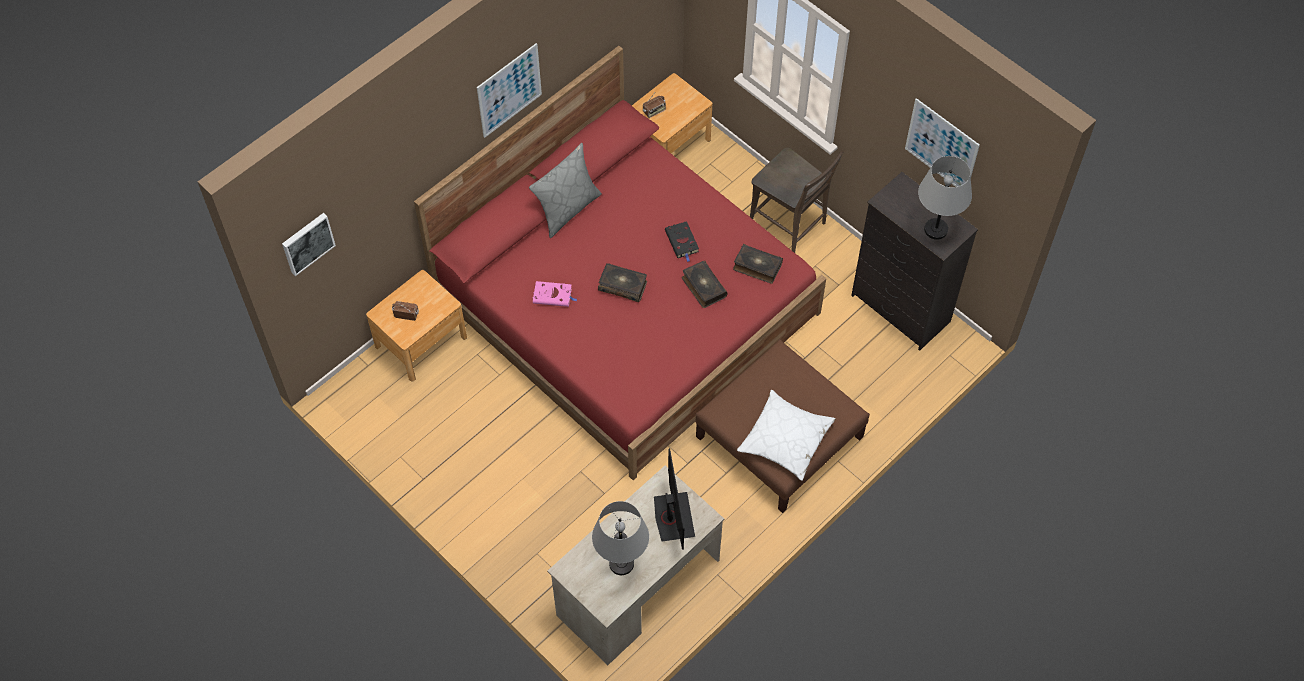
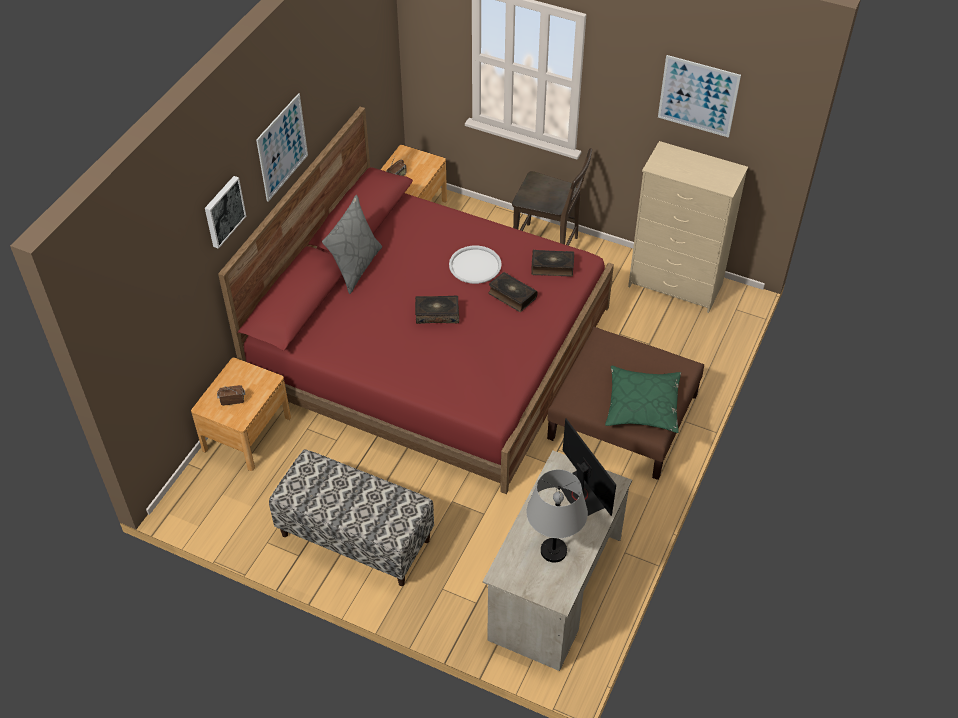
camera: 20 degrees left, 10 degrees down
picture [282,213,336,276] -> picture moved to [205,176,246,249]
pink book [533,281,577,307] -> none
black book [665,221,699,262] -> white tray [449,246,502,284]
white pillow [737,390,836,481] -> green pillow [605,366,681,433]
black dresser [851,172,978,351] -> beige dresser [628,141,748,313]
grey table lamp [918,156,972,240] -> none
none -> bench [269,449,434,586]

